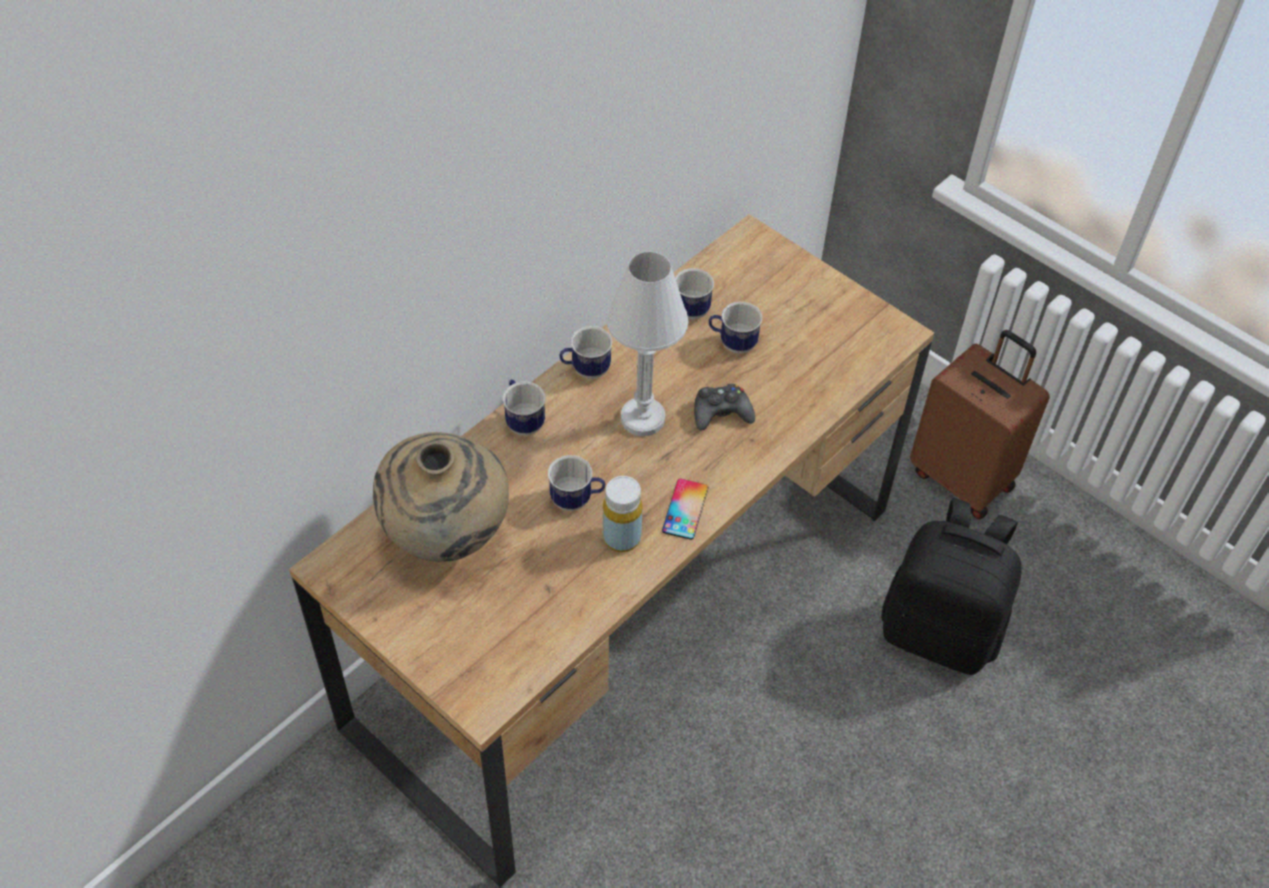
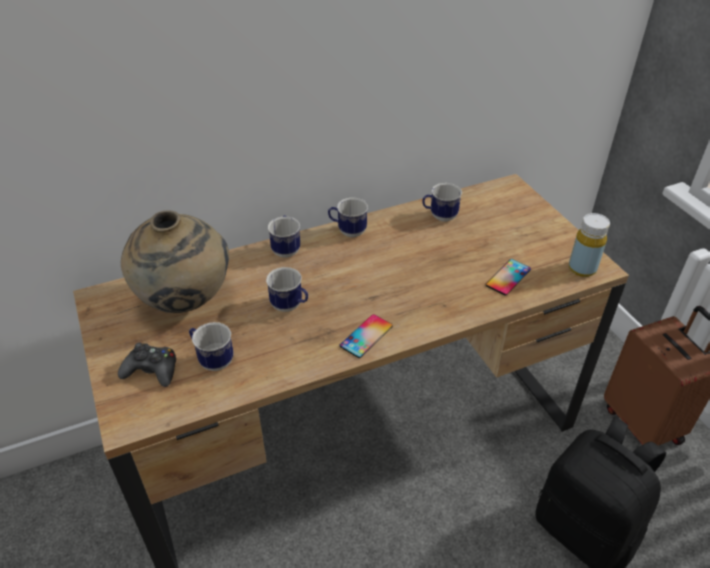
camera: 25 degrees right, 10 degrees down
yellow bottle [602,476,643,552] -> yellow bottle moved to [568,213,610,277]
white table lamp [606,252,688,436] -> none
black game controller [694,384,755,431] -> black game controller moved to [118,343,176,387]
mug [709,302,762,354] -> mug moved to [189,322,234,371]
none -> phone [485,259,531,295]

